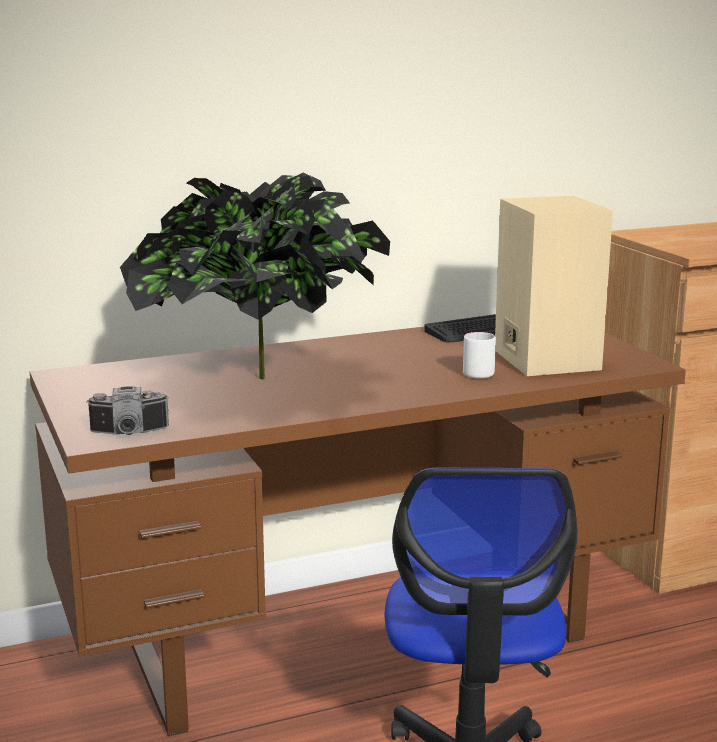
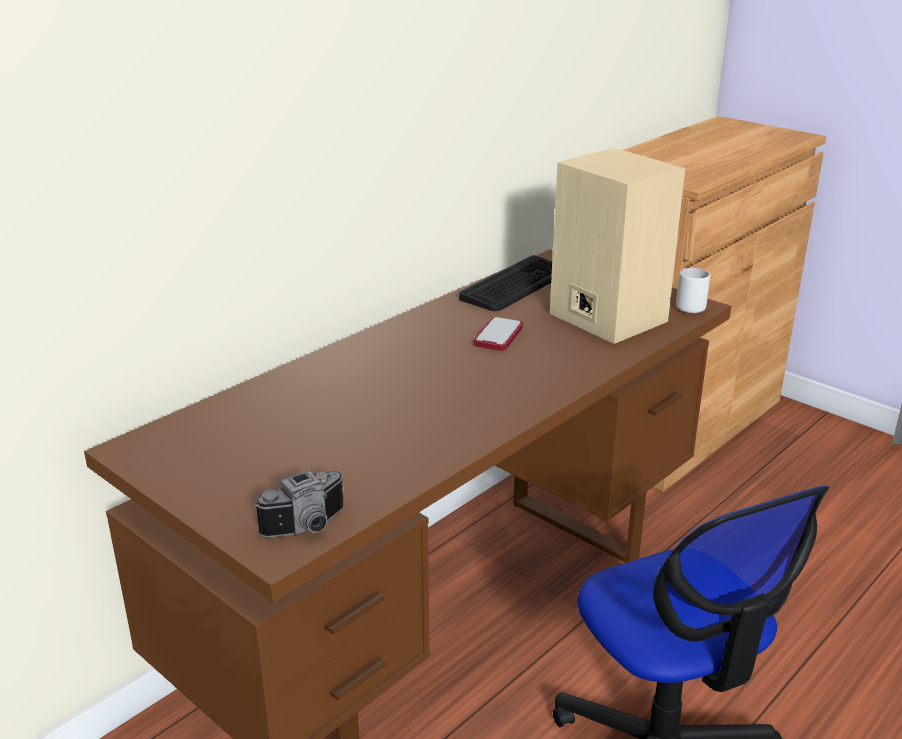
camera: 25 degrees left, 10 degrees up
potted plant [120,173,390,380] -> none
white mug [463,332,496,378] -> white mug moved to [676,268,710,313]
none -> phone [474,317,523,351]

